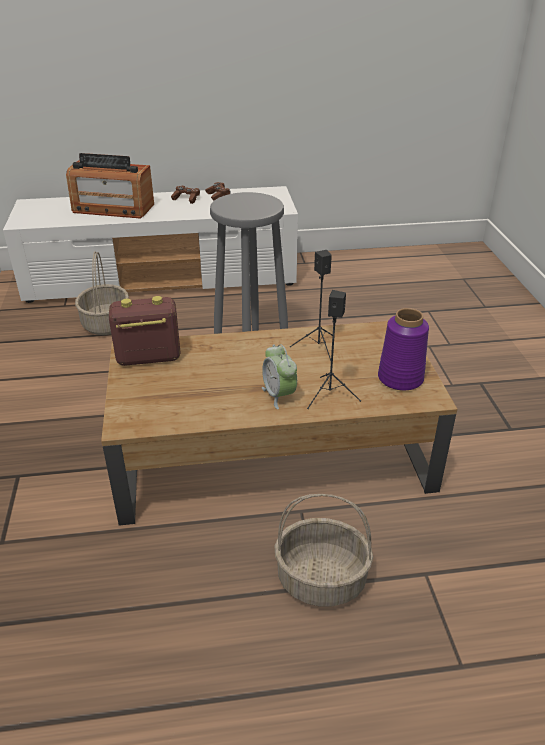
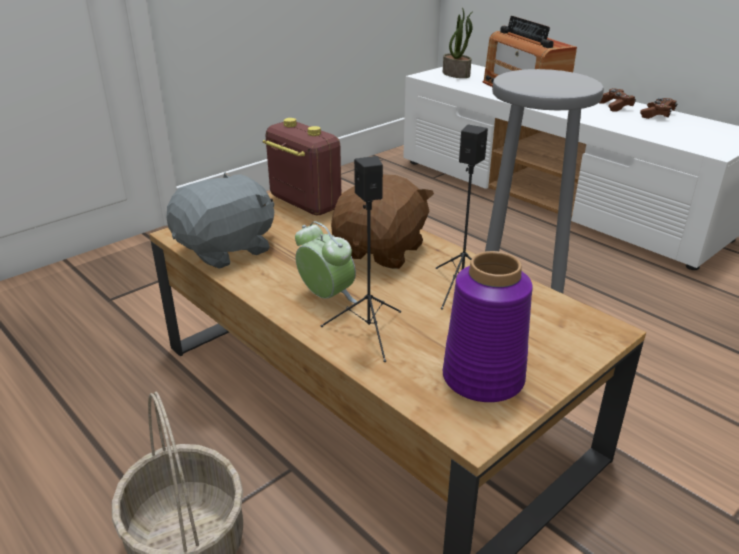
camera: 55 degrees right, 5 degrees down
basket [75,251,129,335] -> none
alarm clock [262,344,297,410] -> alarm clock turned 105 degrees clockwise [295,221,357,303]
none -> grey plush toy [166,172,274,269]
none -> brown plush toy [331,174,434,269]
none -> potted plant [443,8,473,78]

